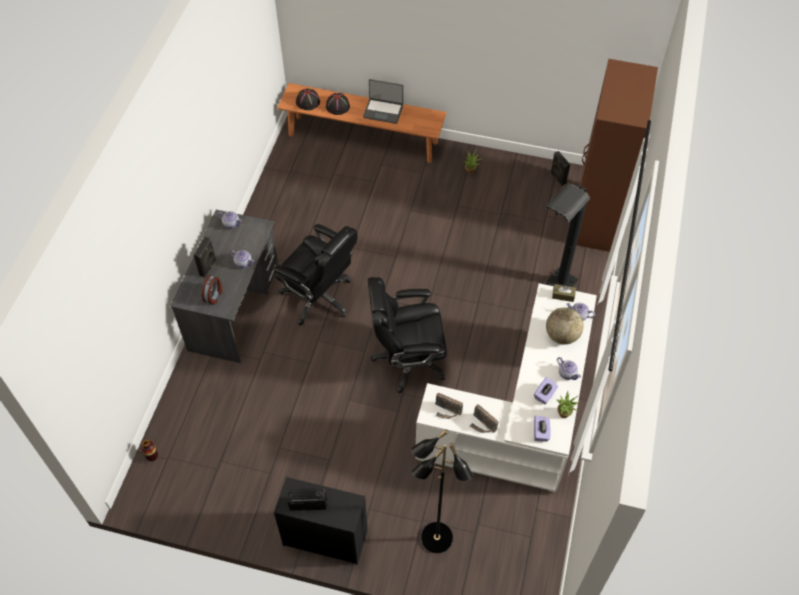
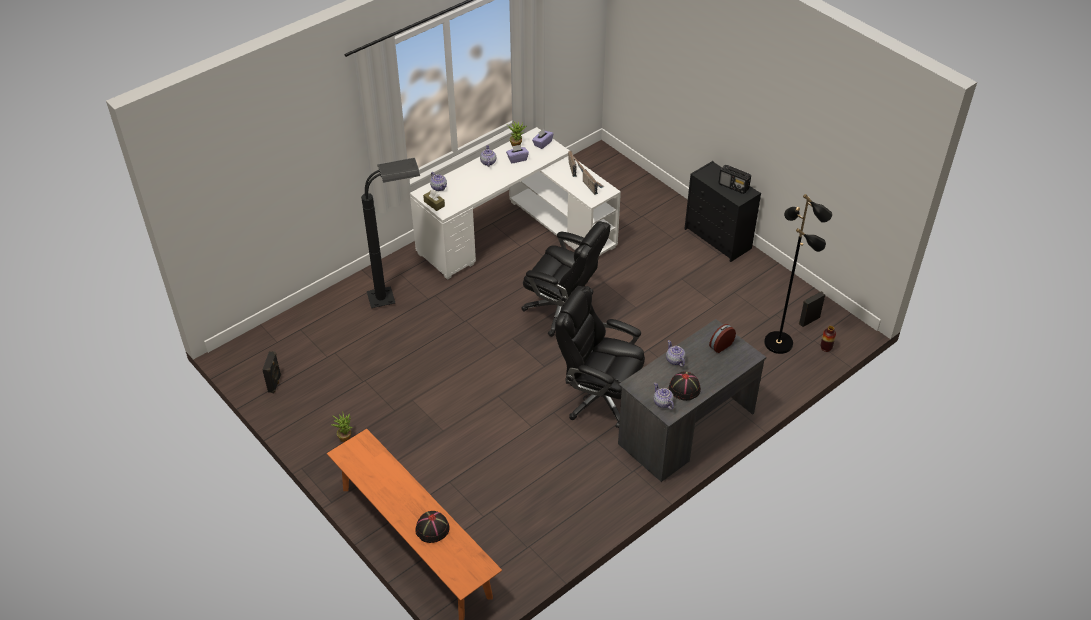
camera: 145 degrees left, 10 degrees down
black speaker [194,237,216,278] -> black speaker moved to [799,291,825,327]
black office chair [273,224,358,325] -> black office chair turned 45 degrees counterclockwise [555,286,645,428]
black hat [296,89,320,110] -> black hat moved to [669,372,701,401]
laptop [363,79,403,124] -> none
black floor lamp [411,429,473,553] -> black floor lamp moved to [764,194,833,354]
globe [546,307,583,345] -> none
brown wardrobe [577,59,658,252] -> none

